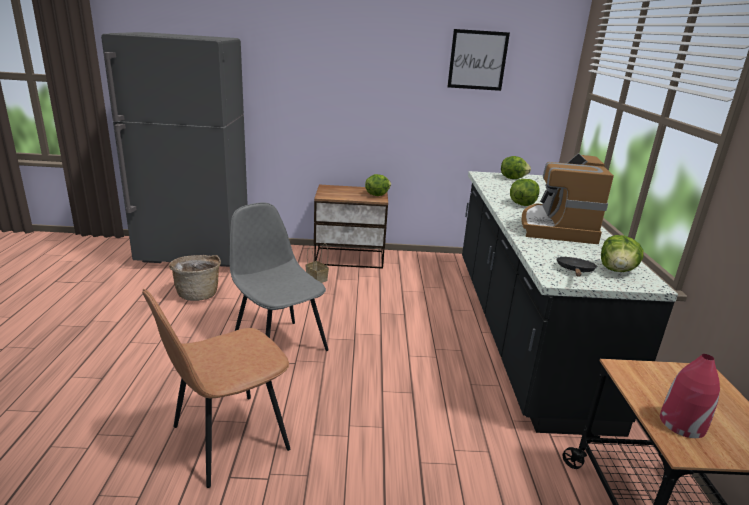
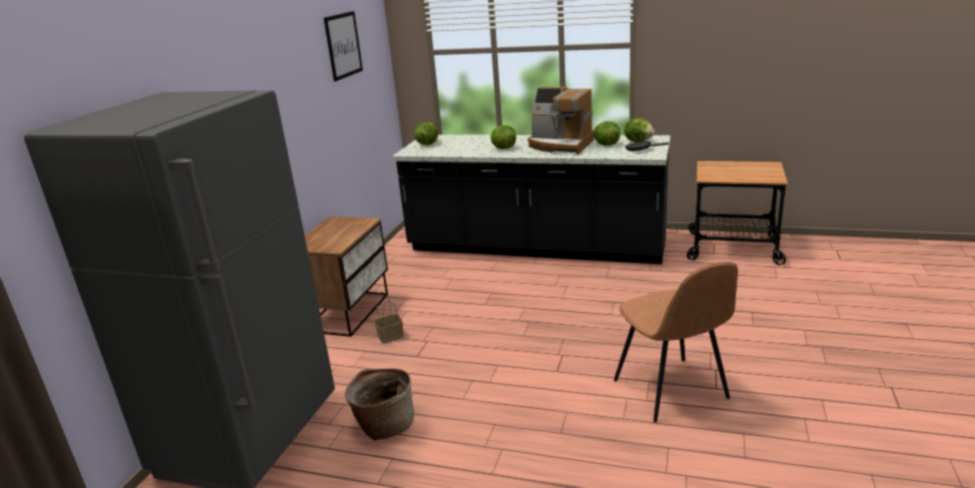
camera: 70 degrees left, 0 degrees up
grey chair [229,202,328,351] -> none
lettuce [365,174,391,196] -> lettuce moved to [594,121,620,146]
red vase [660,354,720,438] -> none

